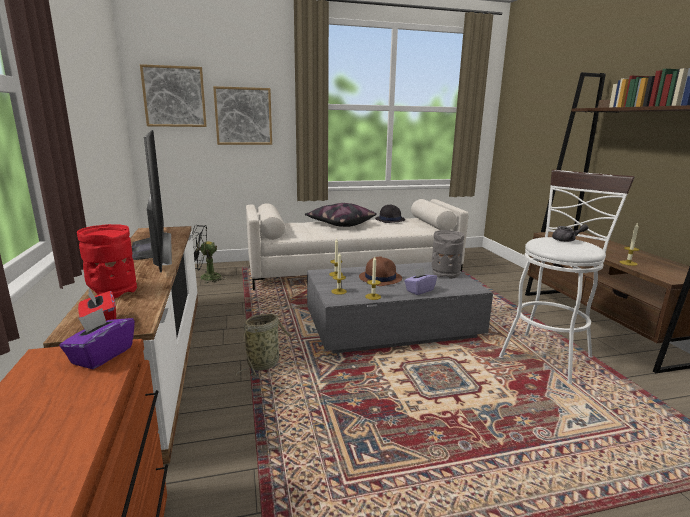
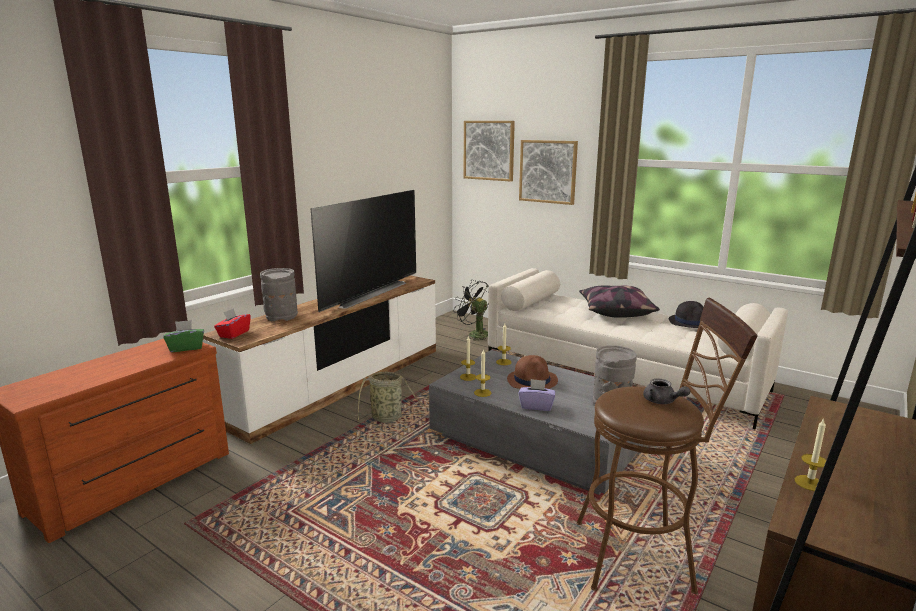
camera: 50 degrees right, 0 degrees up
purple tissue box [59,308,135,369] -> green tissue box [163,320,204,352]
red vase [77,224,137,299] -> grey vase [260,268,298,321]
white stool [499,170,635,384] -> brown stool [576,298,758,594]

